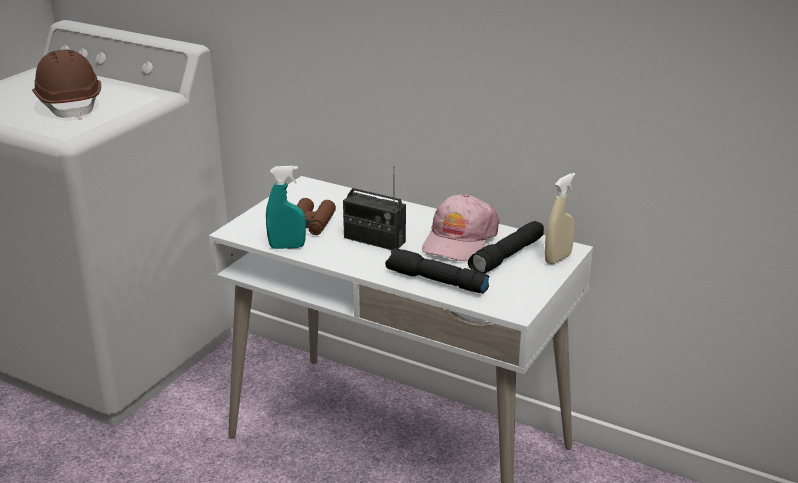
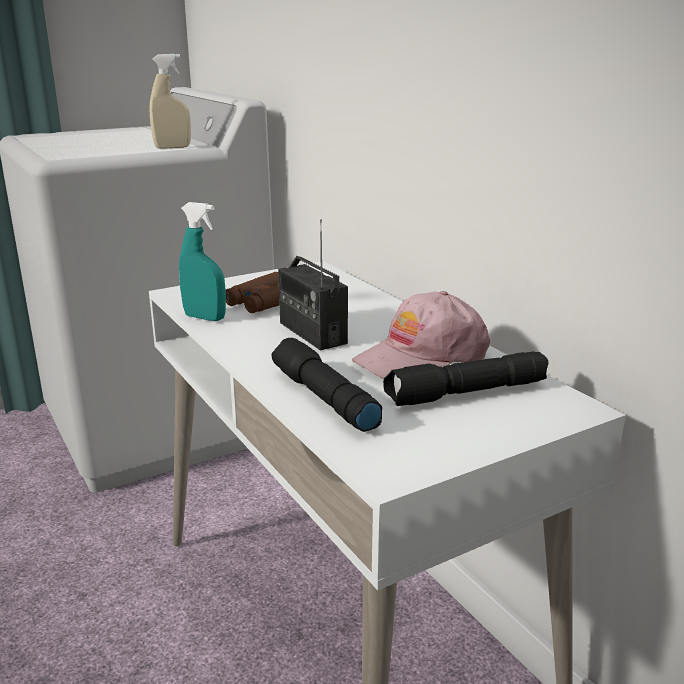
camera: 30 degrees right, 5 degrees down
brown hard hat [32,50,101,120] -> none
beige spray bottle [544,173,575,265] -> beige spray bottle moved to [149,54,191,149]

